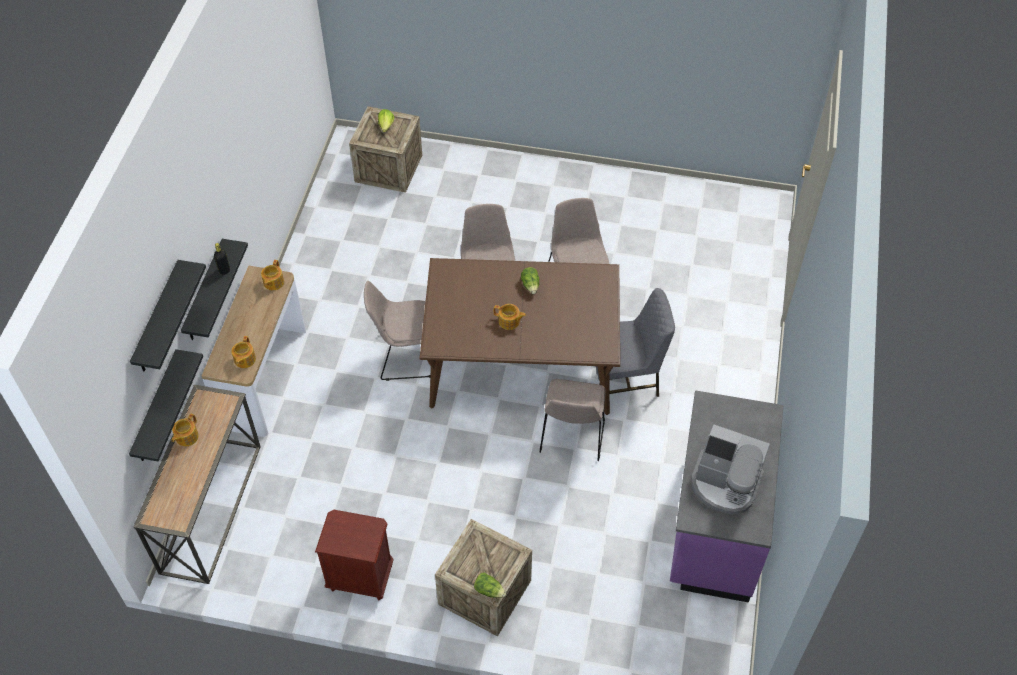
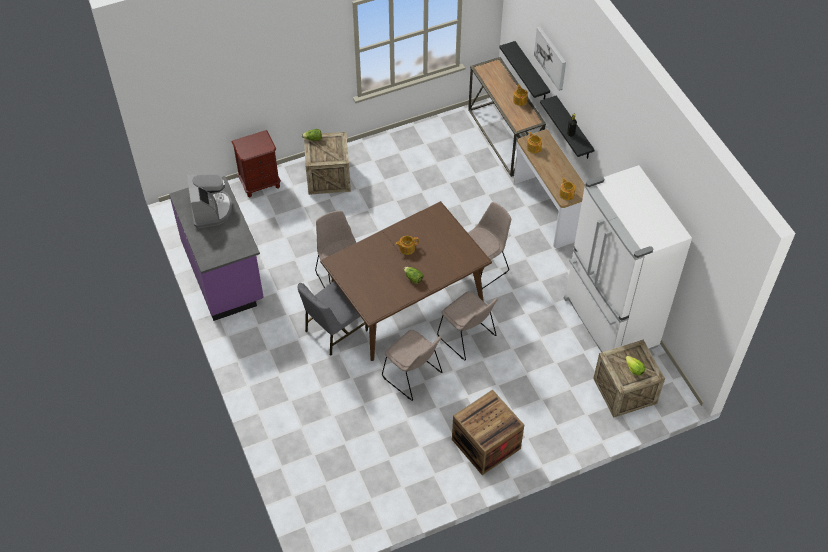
camera: 145 degrees right, 0 degrees up
black shelf [130,260,206,371] -> picture [534,27,566,91]
brown nightstand [315,510,394,600] -> brown nightstand moved to [232,130,281,198]
coffee machine [691,425,770,514] -> coffee machine turned 90 degrees clockwise [187,175,232,228]
none -> crate [452,390,524,475]
none -> white fridge [564,165,692,352]

